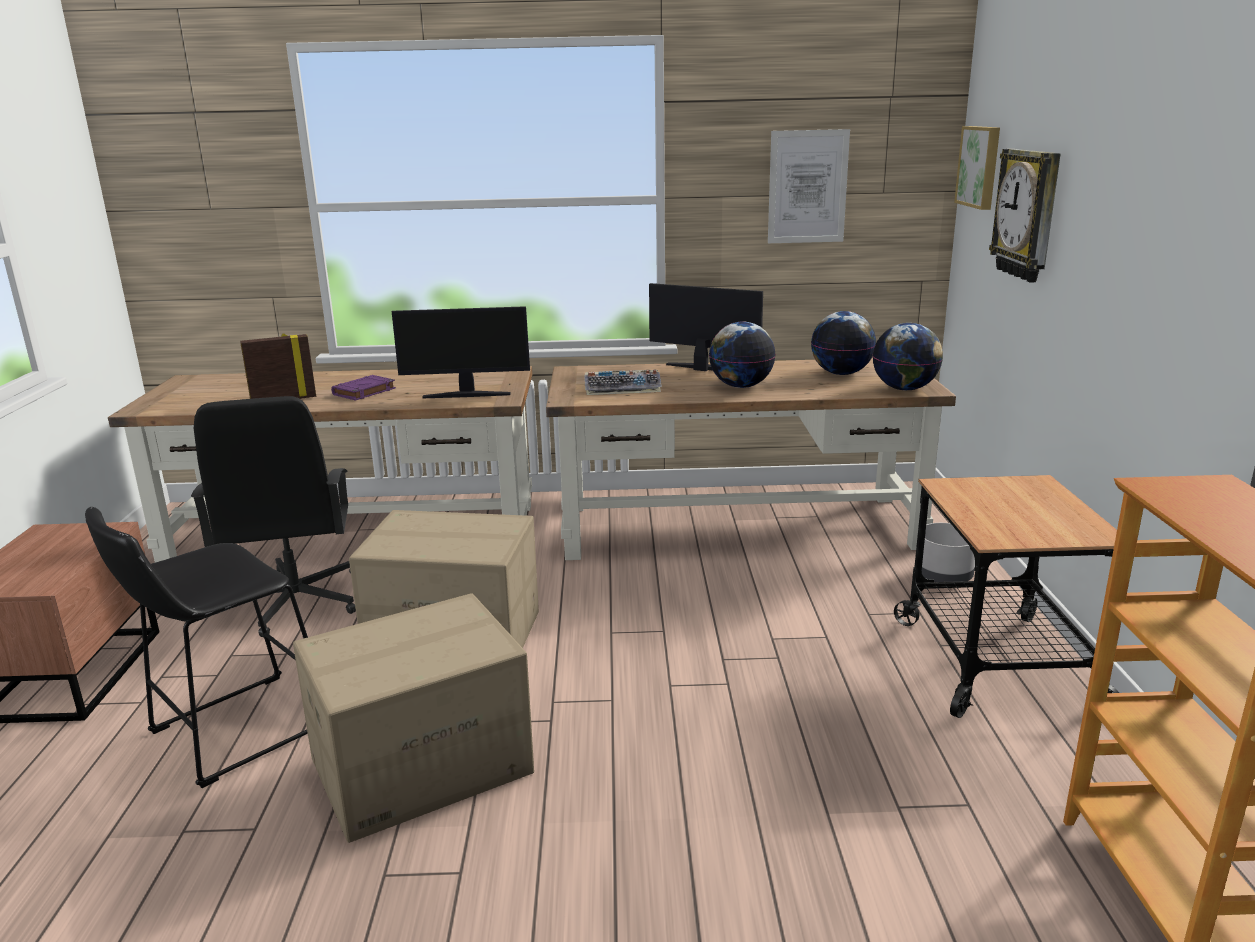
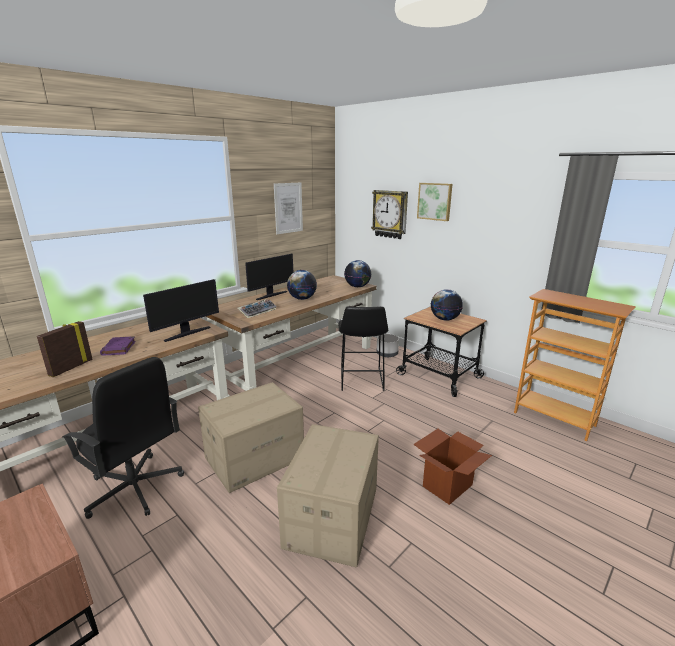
camera: 45 degrees left, 0 degrees up
black stool [85,507,308,788] -> black stool moved to [339,306,388,391]
monitor [649,283,763,371] -> monitor turned 150 degrees clockwise [245,254,293,300]
globe [811,311,876,375] -> globe moved to [431,289,463,321]
picture [954,126,1000,210] -> picture moved to [417,183,452,221]
none -> cardboard box [413,429,492,505]

